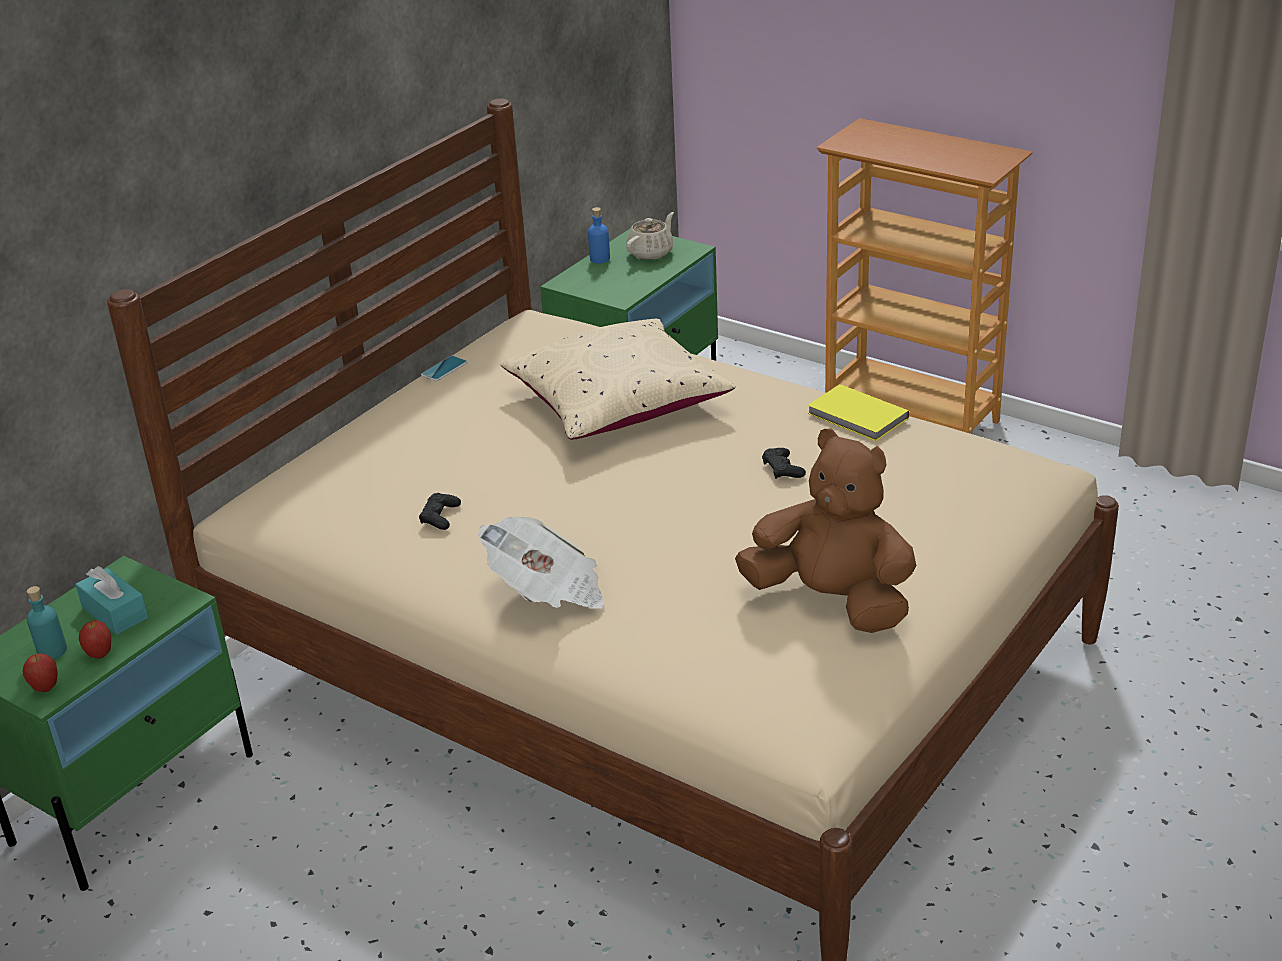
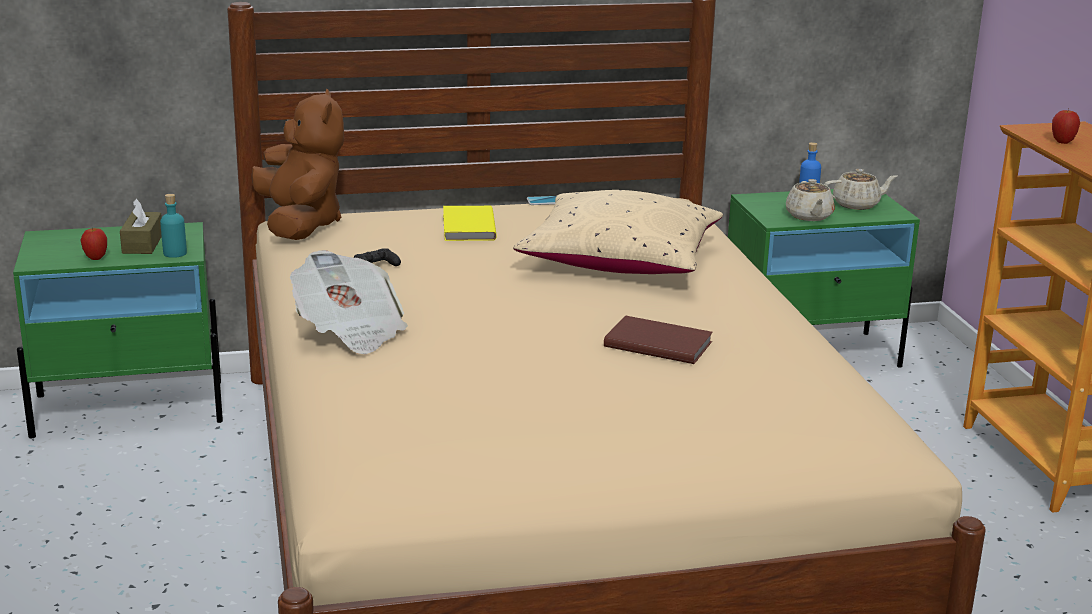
camera: 40 degrees right, 10 degrees down
apple [22,653,58,692] -> apple moved to [1052,109,1080,144]
turquoise bottle [27,586,67,659] -> turquoise bottle moved to [160,194,187,258]
turquoise tissue box [75,566,148,635] -> brown tissue box [120,199,162,254]
brown plush toy [735,429,916,633] -> brown plush toy moved to [251,89,344,240]
black game controller [762,448,806,479] -> brown book [604,315,713,364]
yellow book [807,384,910,441] -> yellow book moved to [443,206,497,241]
none -> beige teapot [786,179,835,221]

